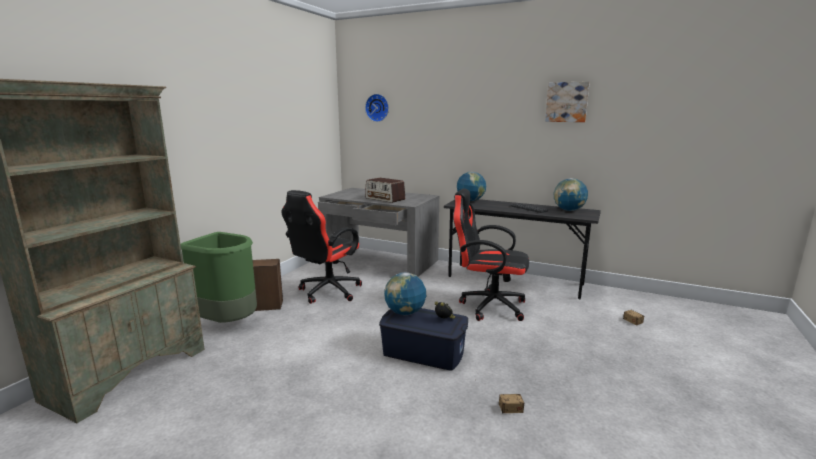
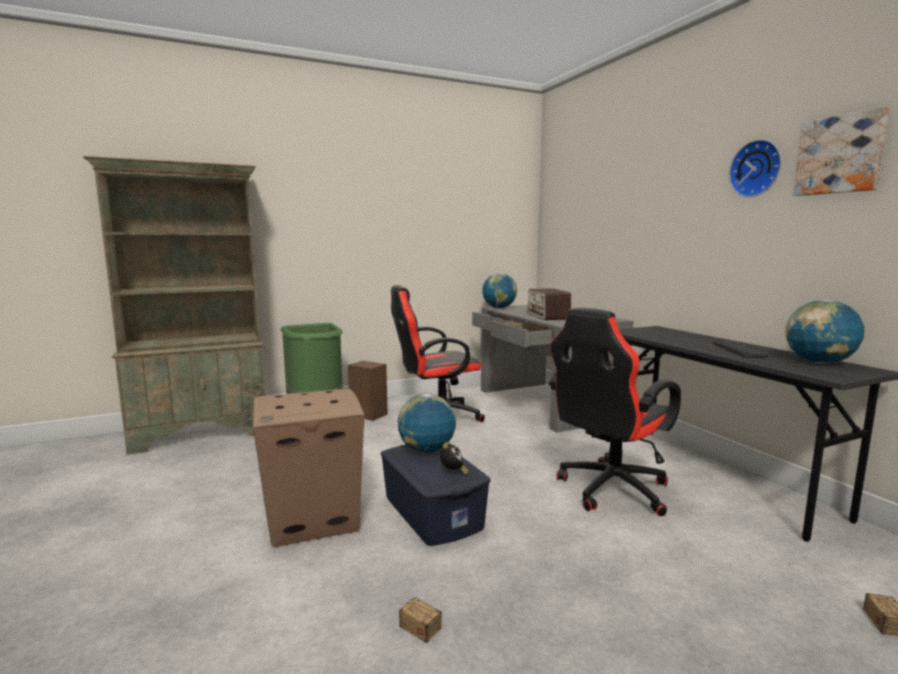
camera: 40 degrees right, 5 degrees down
wall clock [365,94,389,122] -> wall clock moved to [729,139,782,197]
black office chair [453,188,529,321] -> black office chair turned 105 degrees counterclockwise [549,308,681,516]
globe [457,172,486,201] -> globe moved to [482,273,517,308]
none -> cardboard box [253,388,364,547]

